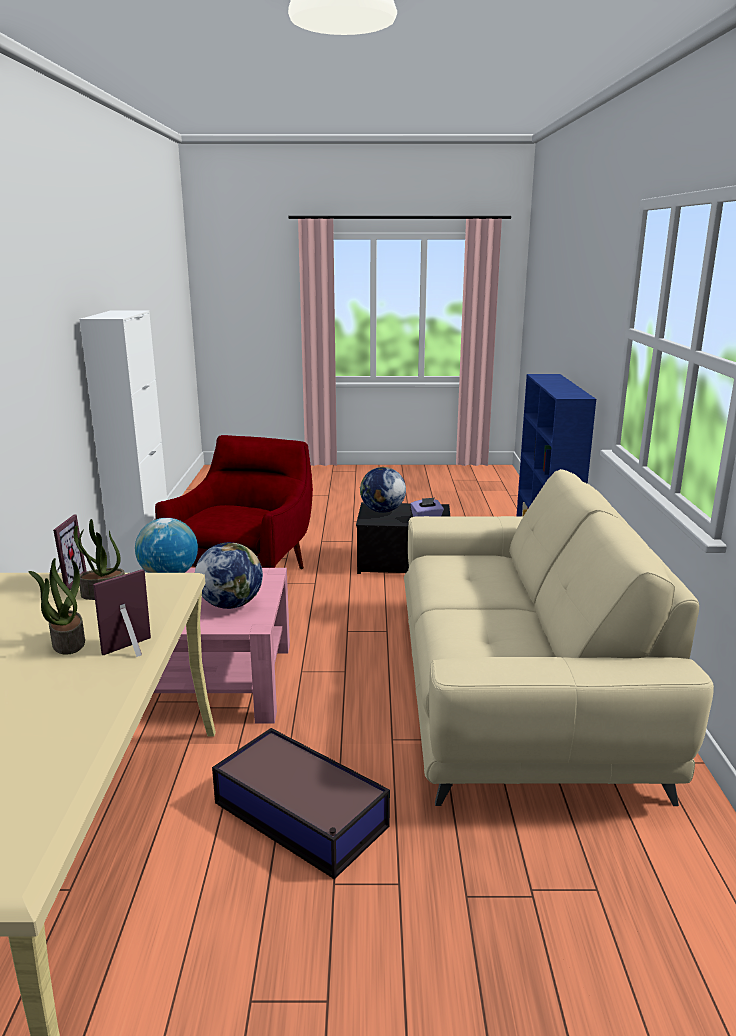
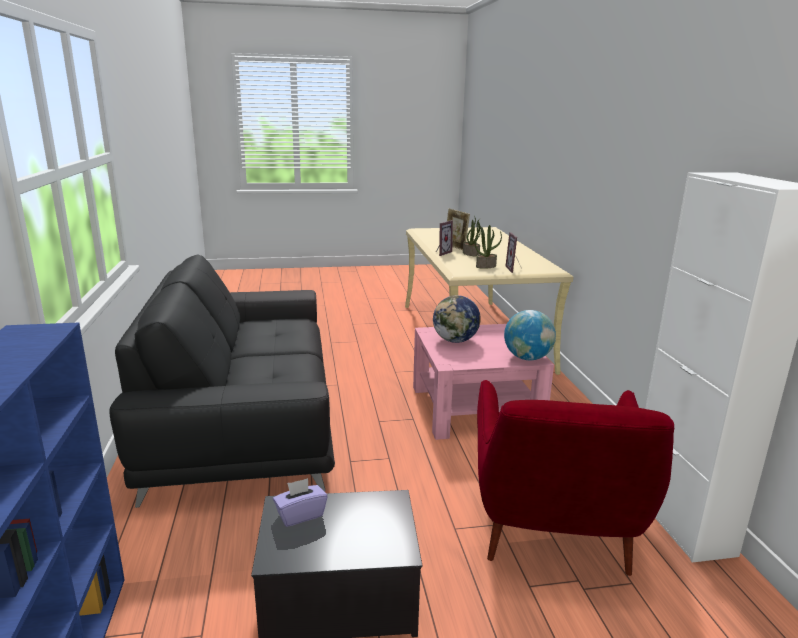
camera: 170 degrees right, 0 degrees up
storage box [212,728,390,879] -> none
globe [360,467,406,513] -> none
beige sofa [404,469,714,806] -> black sofa [109,254,335,508]
none -> picture frame [447,208,470,250]

